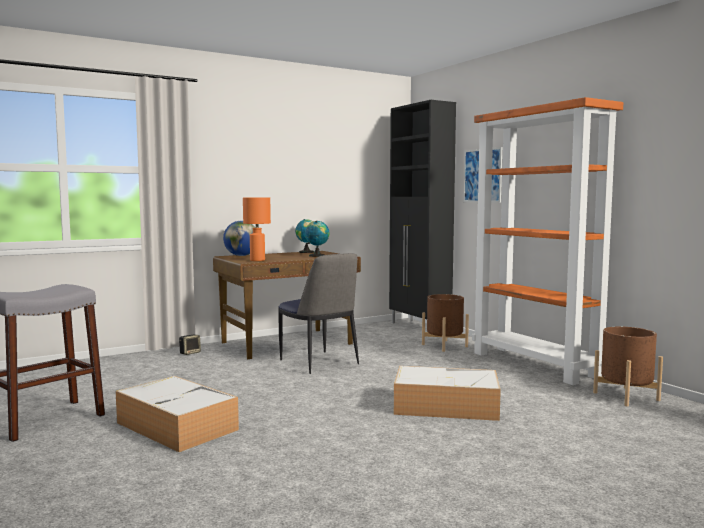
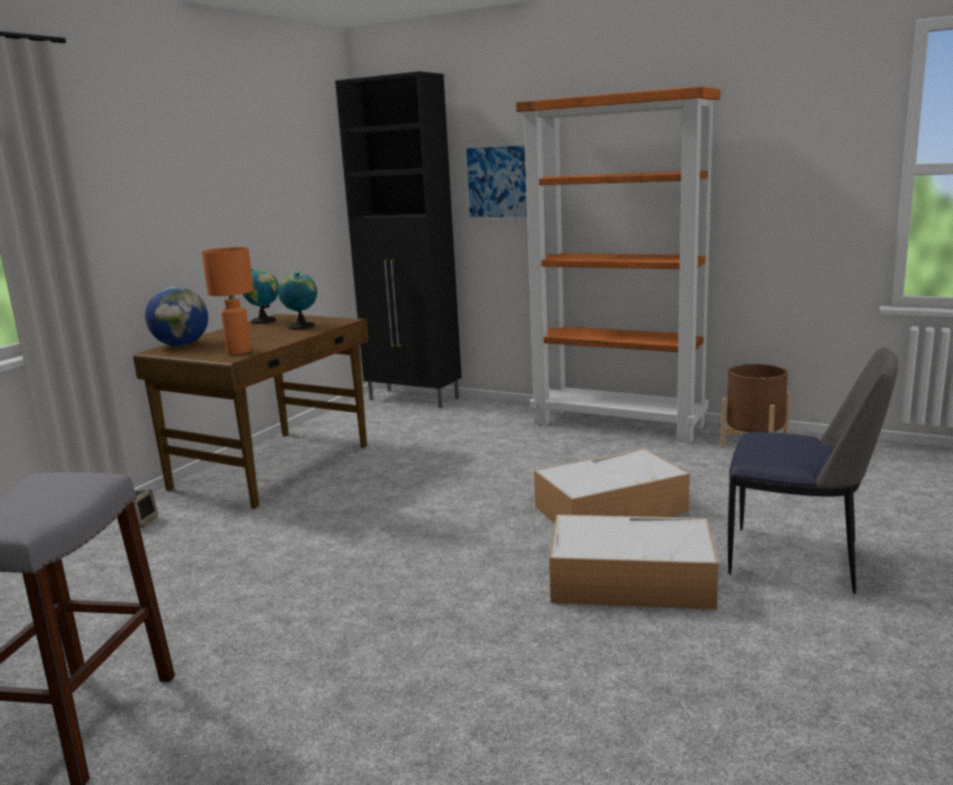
camera: 30 degrees left, 10 degrees up
storage box [116,376,239,452] -> storage box moved to [549,515,719,610]
chair [278,253,359,374] -> chair moved to [728,348,898,594]
brown planter [422,294,469,352] -> none

